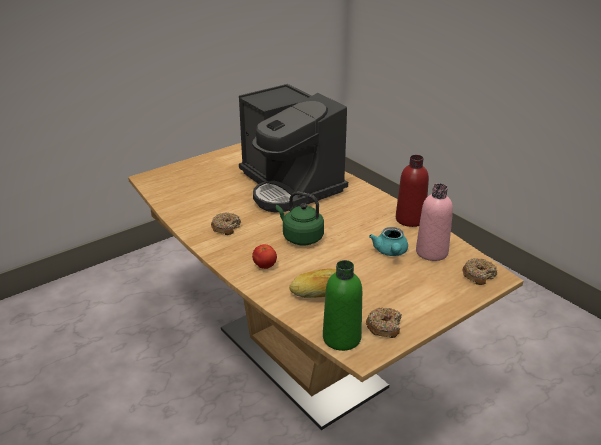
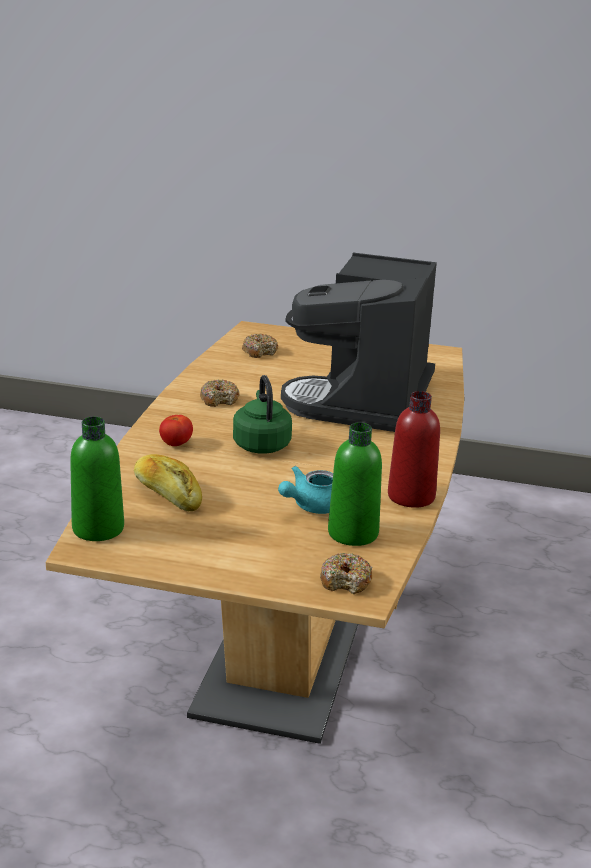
camera: 50 degrees right, 5 degrees down
donut [366,308,402,338] -> donut moved to [242,334,278,358]
pink bottle [416,184,453,261] -> green bottle [328,422,382,546]

